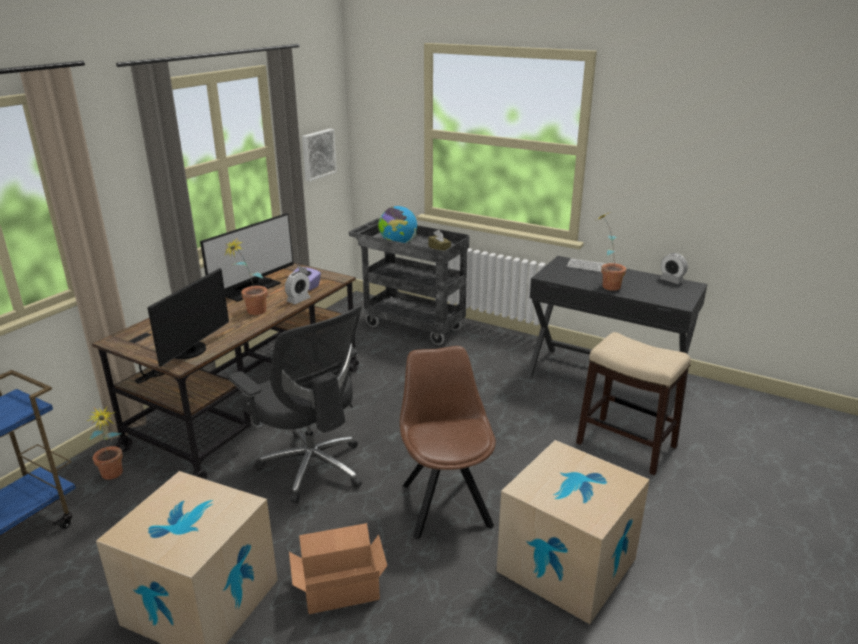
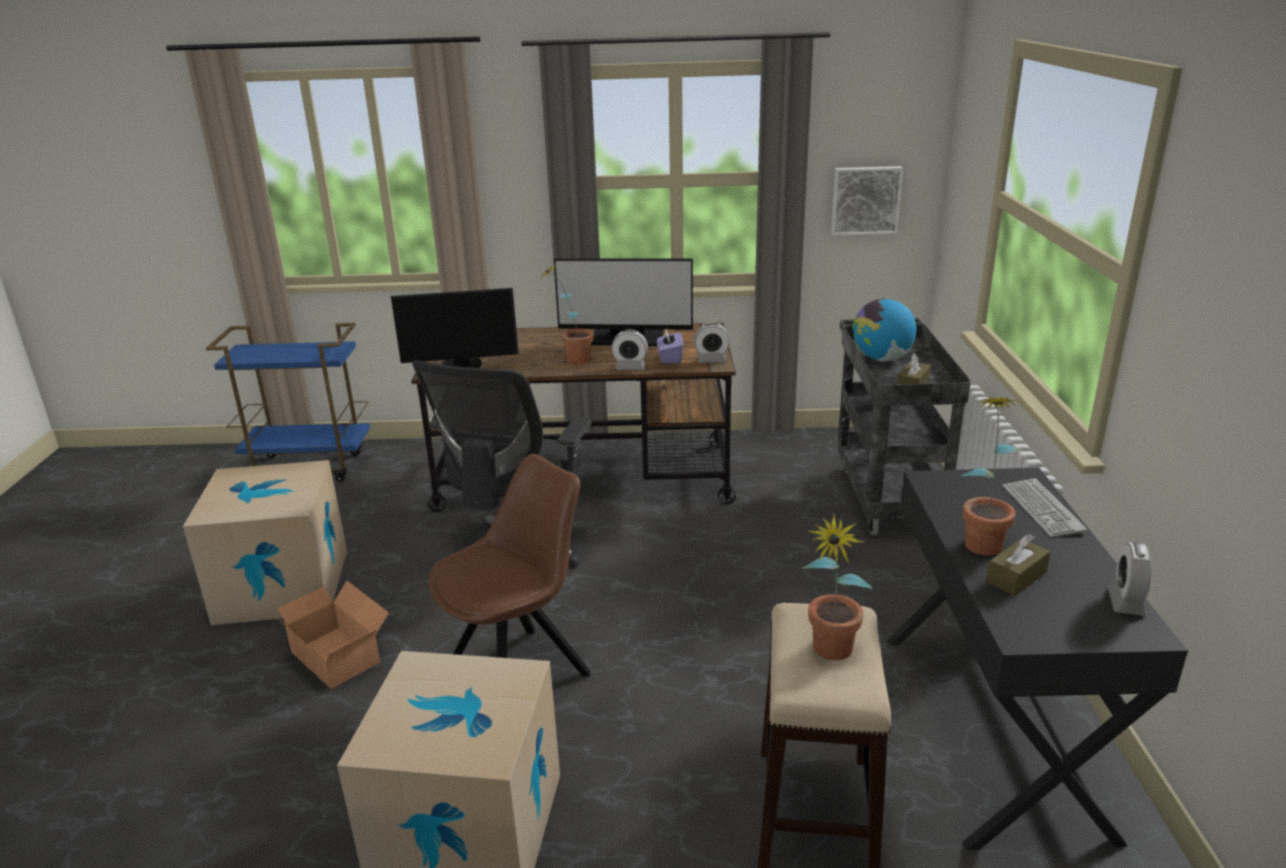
camera: 60 degrees right, 0 degrees up
potted plant [87,407,123,480] -> potted plant moved to [802,513,873,660]
none -> alarm clock [694,323,730,363]
none -> brown tissue box [986,534,1051,596]

